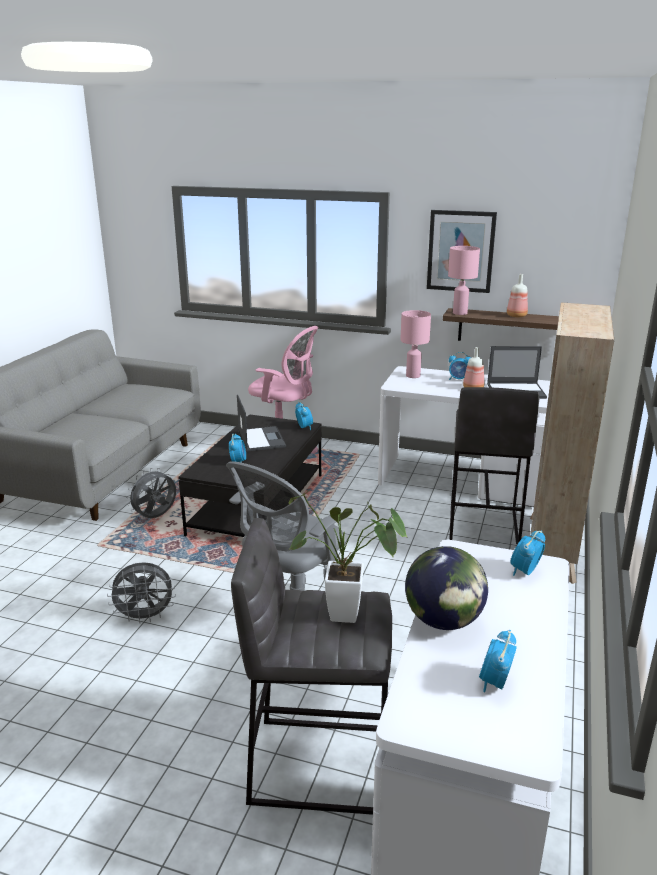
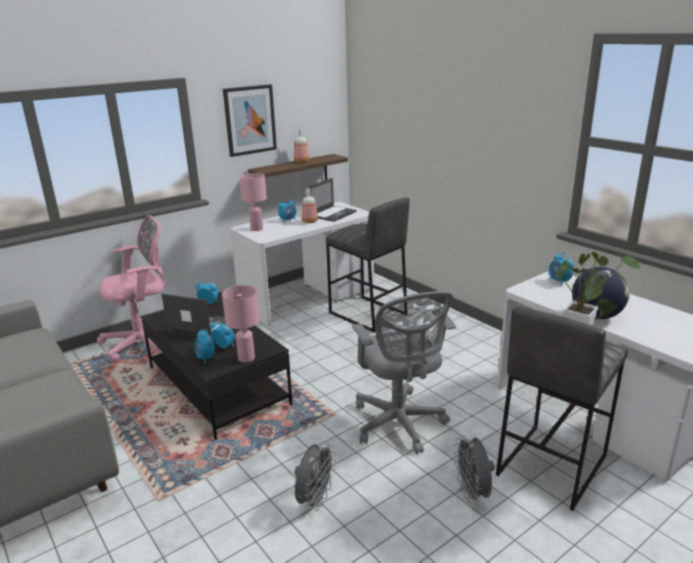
camera: 55 degrees left, 0 degrees up
grey fan [126,468,176,518] -> grey fan moved to [454,436,495,503]
pink table lamp [448,246,480,315] -> pink table lamp moved to [222,285,260,363]
alarm clock [479,629,517,692] -> alarm clock moved to [195,329,215,364]
beige bookcase [530,302,614,584] -> none

